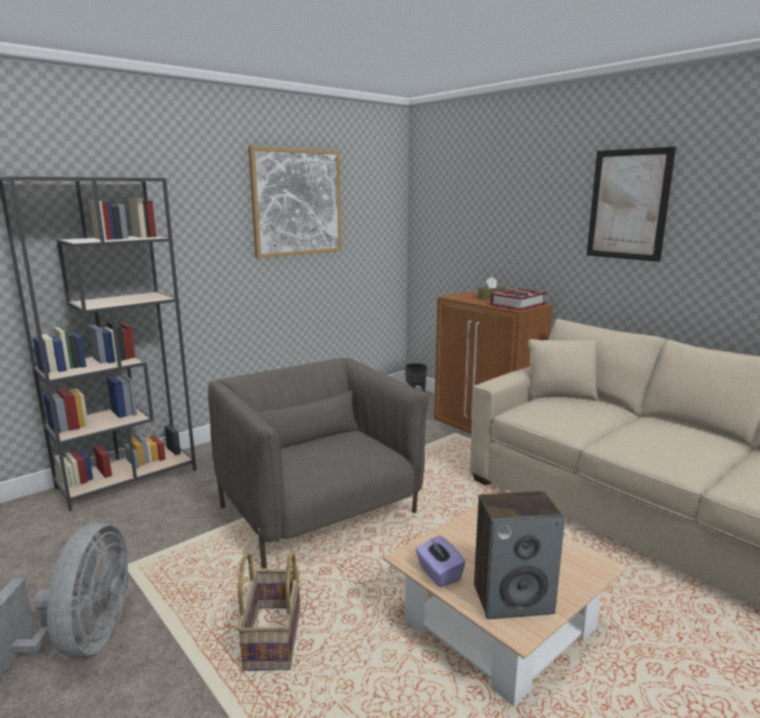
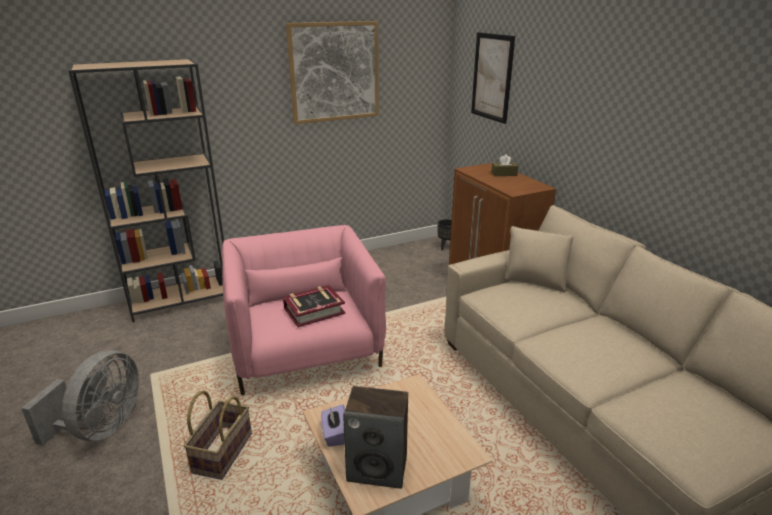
camera: 15 degrees right, 10 degrees up
grey armchair [208,358,429,569] -> pink armchair [222,225,386,395]
book [490,288,547,310] -> book moved to [283,285,345,327]
picture [587,147,676,262] -> picture moved to [471,32,515,124]

